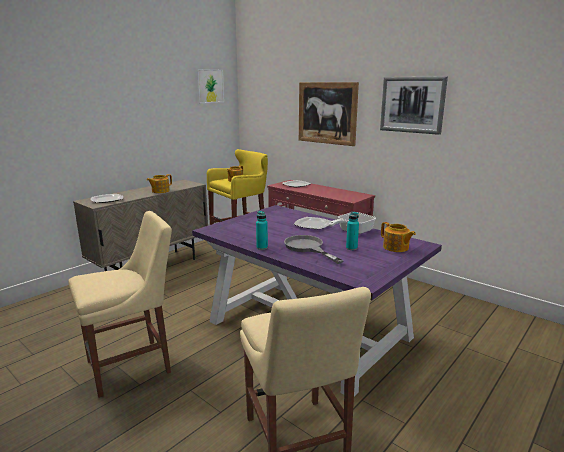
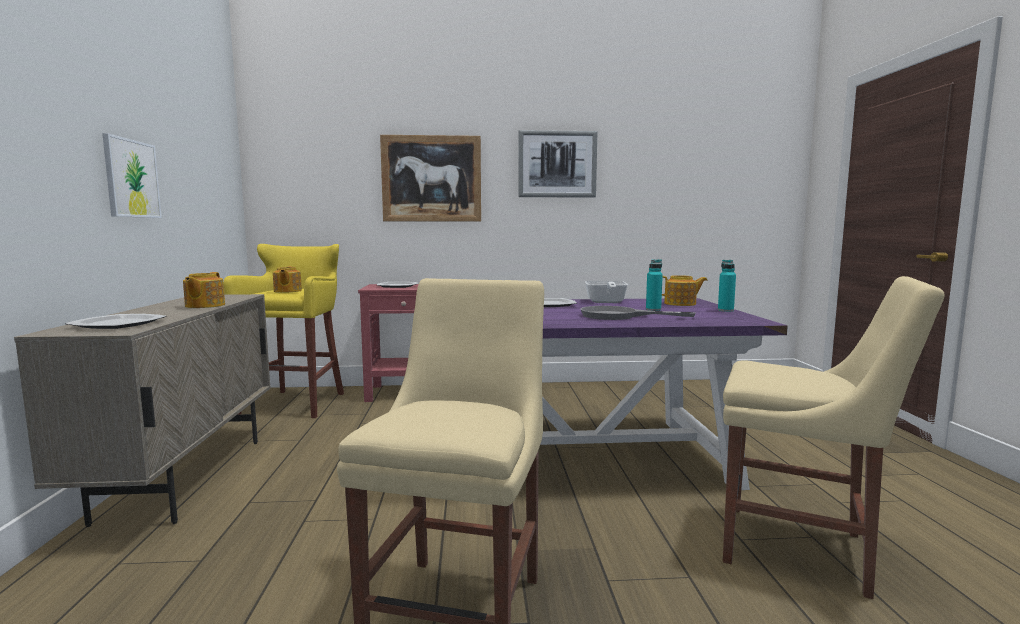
camera: 45 degrees left, 10 degrees down
picture [196,69,224,103] -> picture moved to [102,133,162,218]
turquoise bottle [256,211,268,250] -> turquoise bottle moved to [718,260,736,312]

